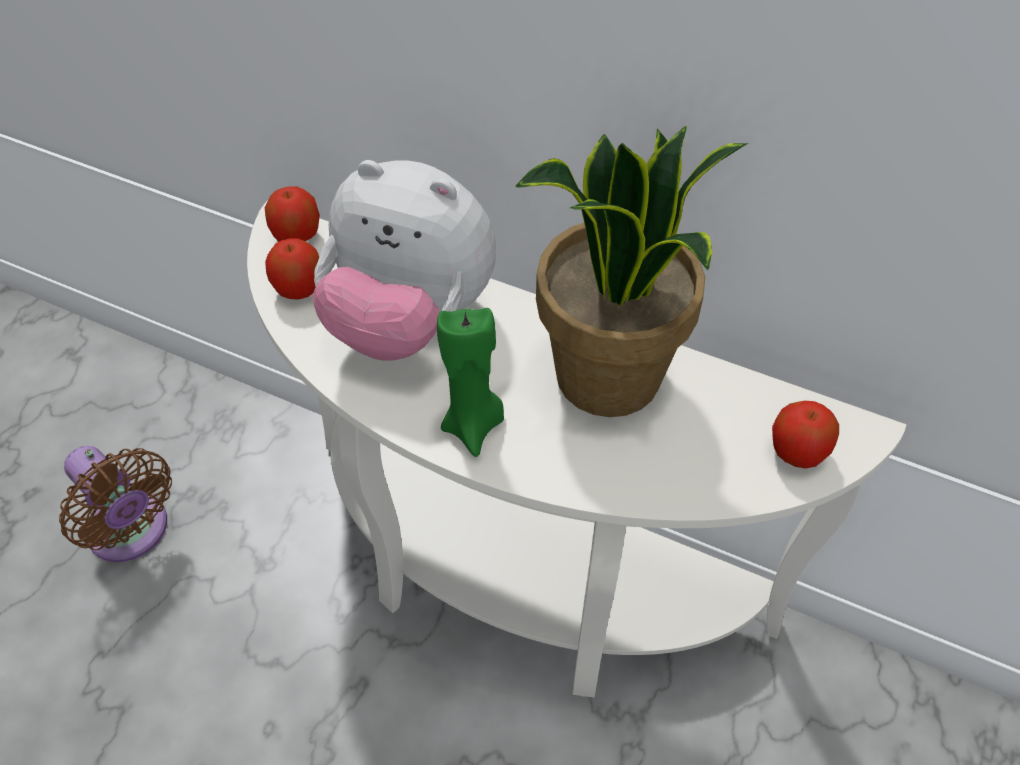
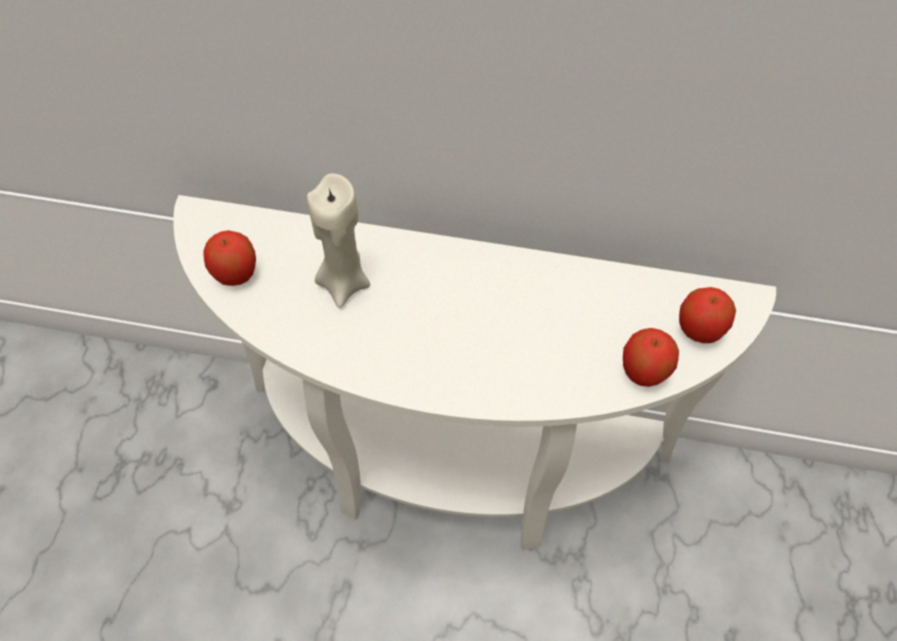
camera: 15 degrees left, 5 degrees up
brown fan [59,446,172,562] -> none
apple [265,186,320,242] -> apple moved to [623,328,679,387]
plush toy [312,160,496,361] -> beige candle [307,173,370,308]
green candle [437,308,504,457] -> none
potted plant [515,125,748,417] -> none

